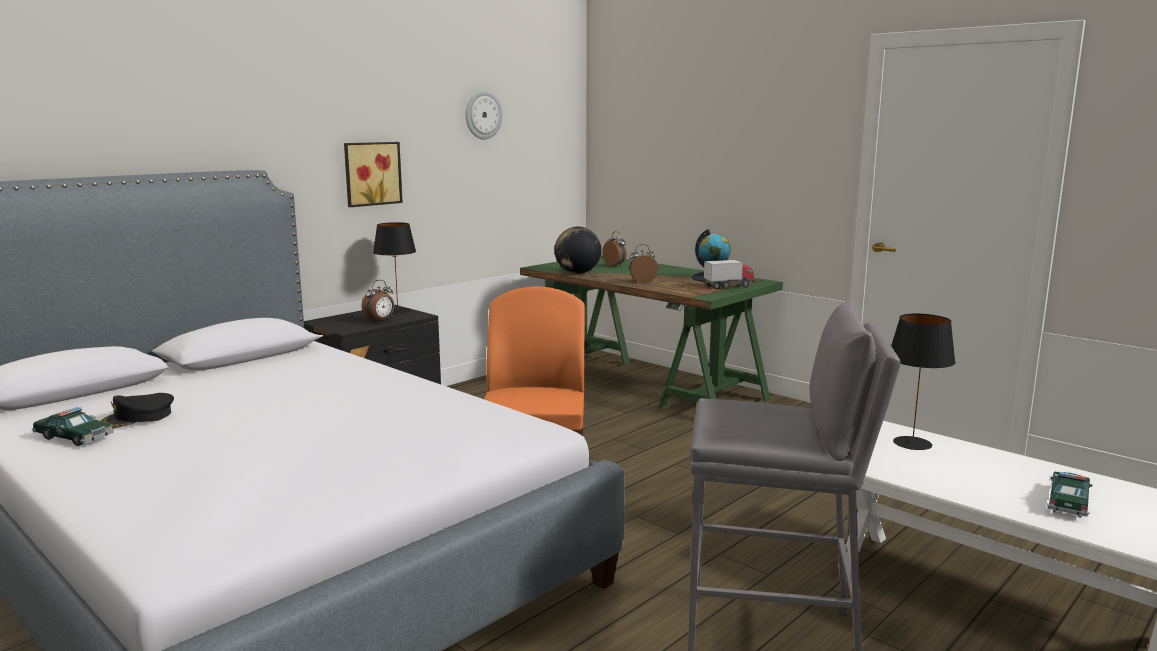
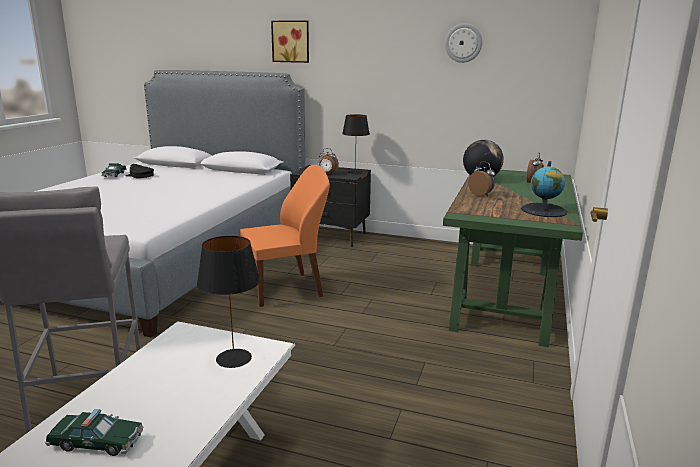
camera: 65 degrees right, 5 degrees up
picture [344,142,403,207] -> picture moved to [271,21,309,63]
toy truck [704,260,755,290] -> none

